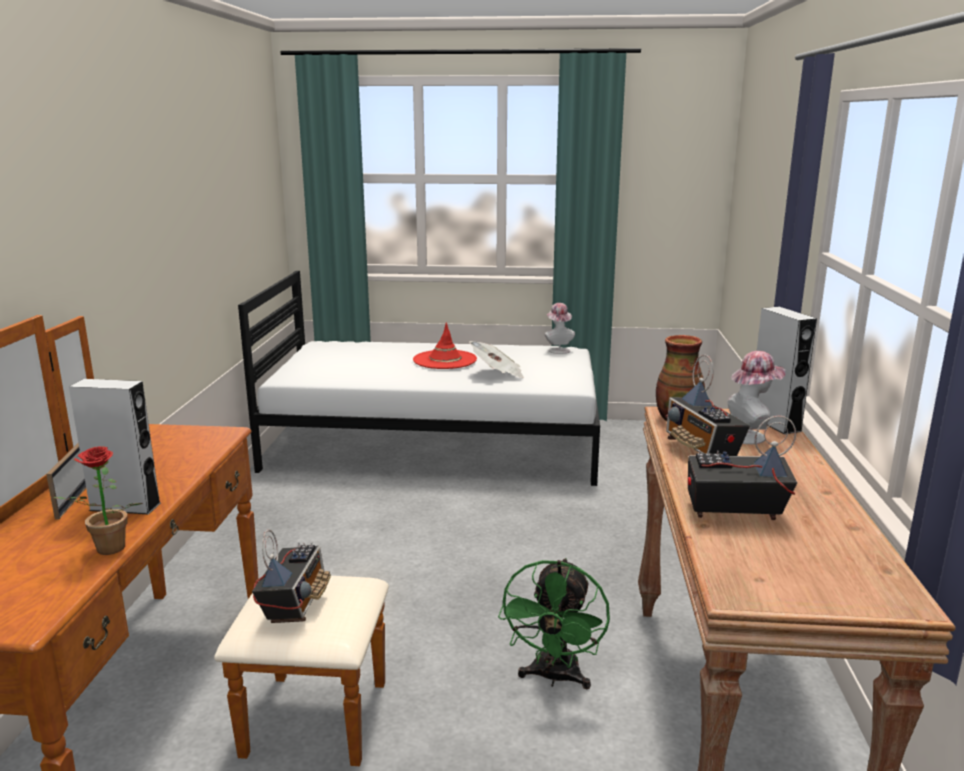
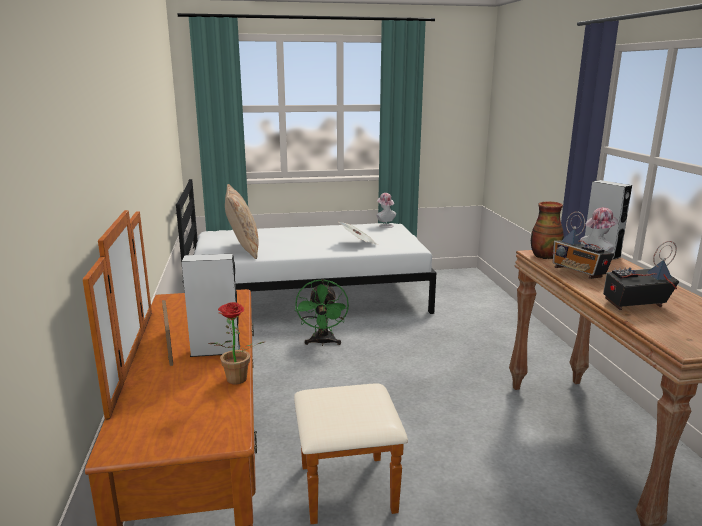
camera: 15 degrees left, 0 degrees up
radio [252,530,331,623] -> none
red hat [413,322,477,369] -> none
green fan [498,558,610,689] -> green fan moved to [295,279,349,346]
none -> beige pillow [225,184,259,259]

